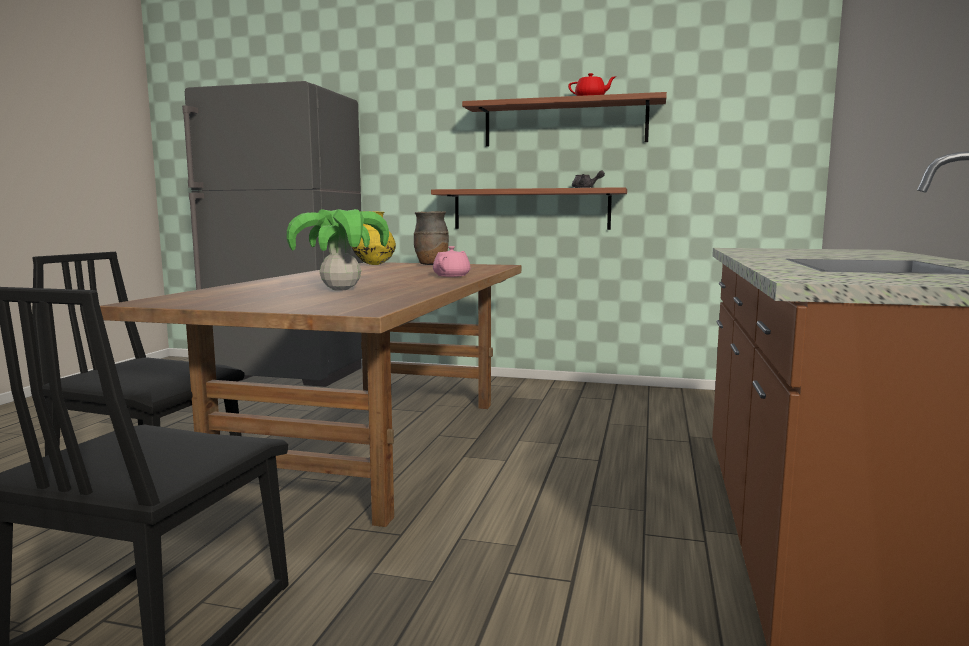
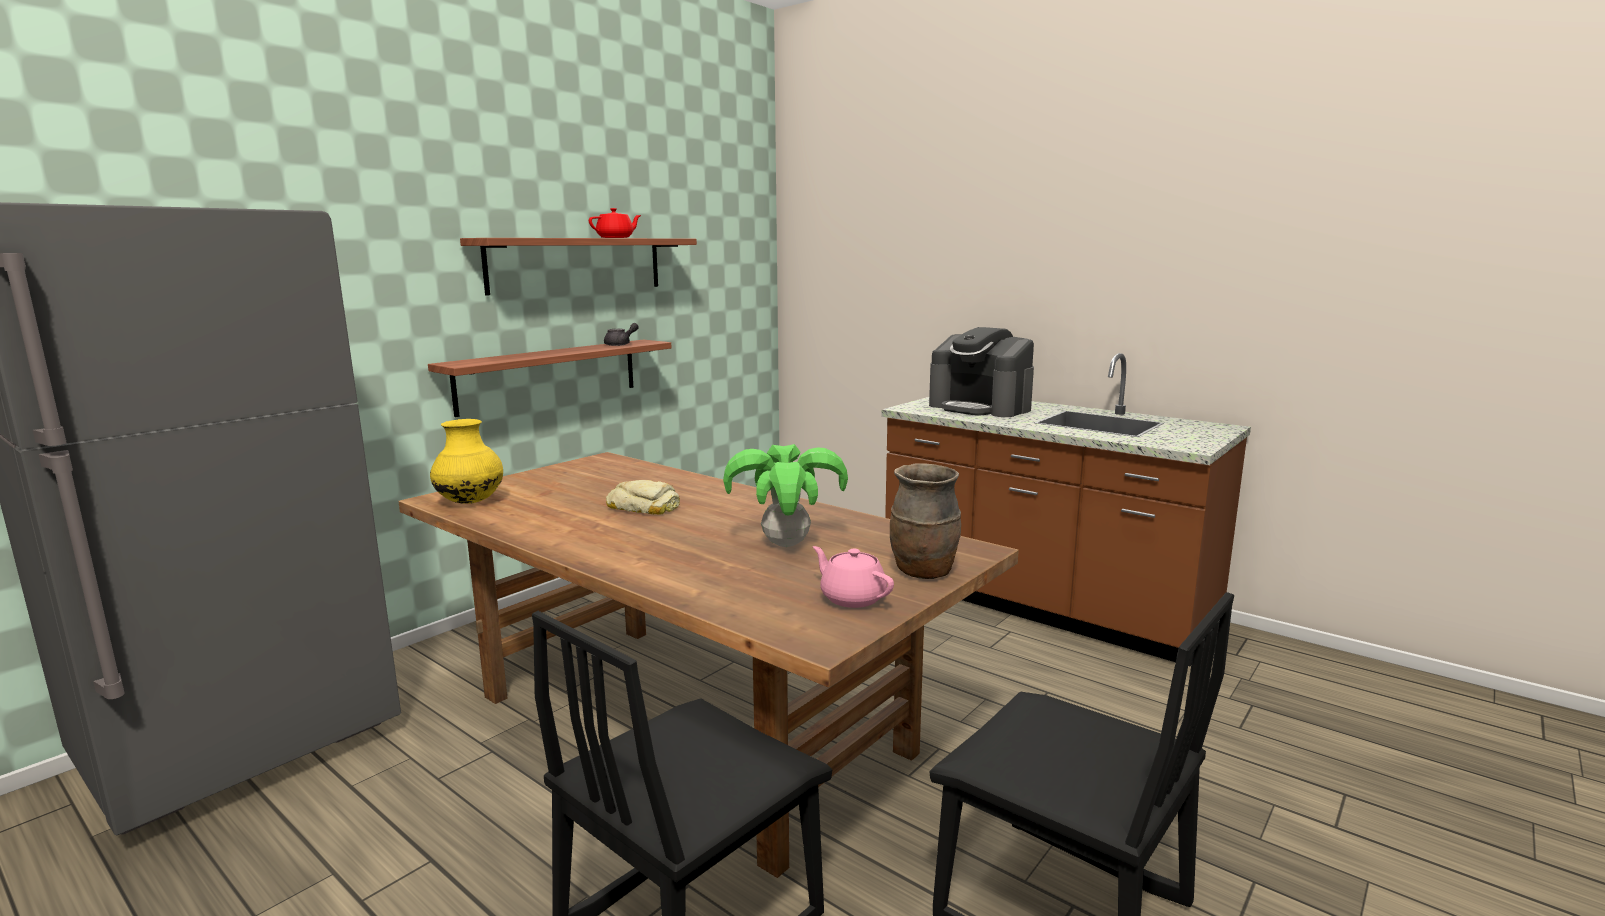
camera: 65 degrees left, 5 degrees up
brown vase [414,211,449,265] -> brown vase moved to [890,463,961,579]
pink teapot [433,246,470,277] -> pink teapot moved to [813,546,894,608]
none -> bread [606,480,680,515]
none -> coffee machine [929,327,1034,417]

